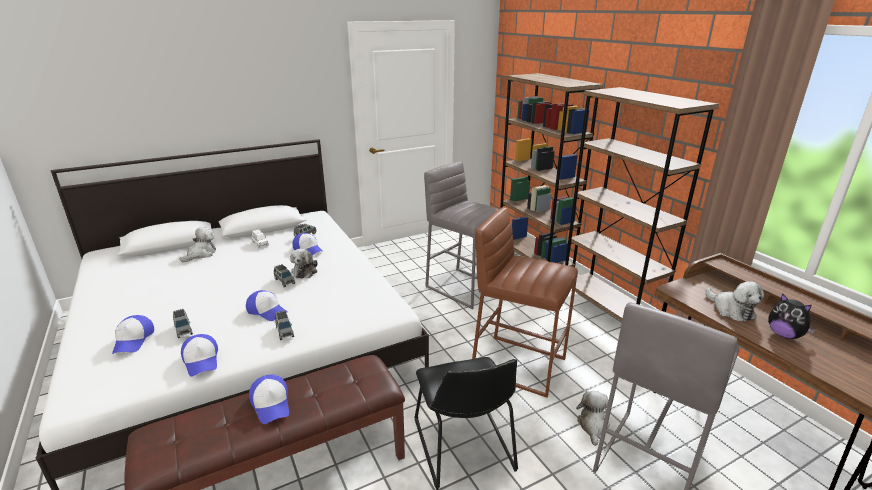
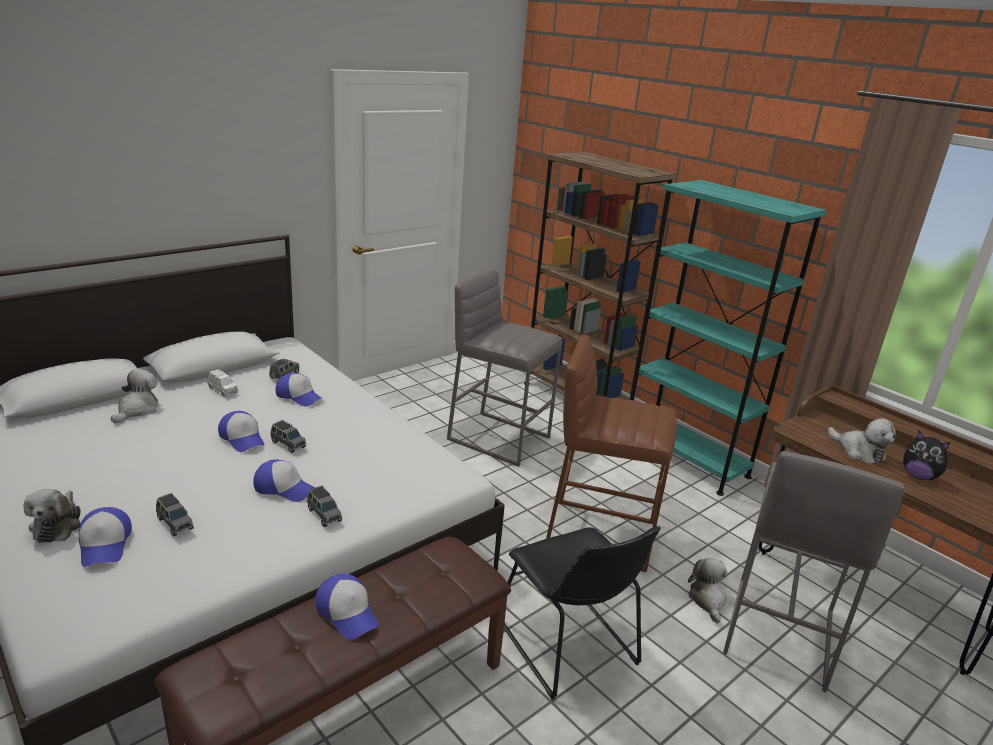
camera: 15 degrees left, 0 degrees up
cap [181,334,218,377] -> cap moved to [218,411,265,452]
plush toy [290,249,318,278] -> plush toy moved to [23,489,81,543]
brown bookcase [565,87,719,322] -> turquoise bookcase [630,180,827,496]

